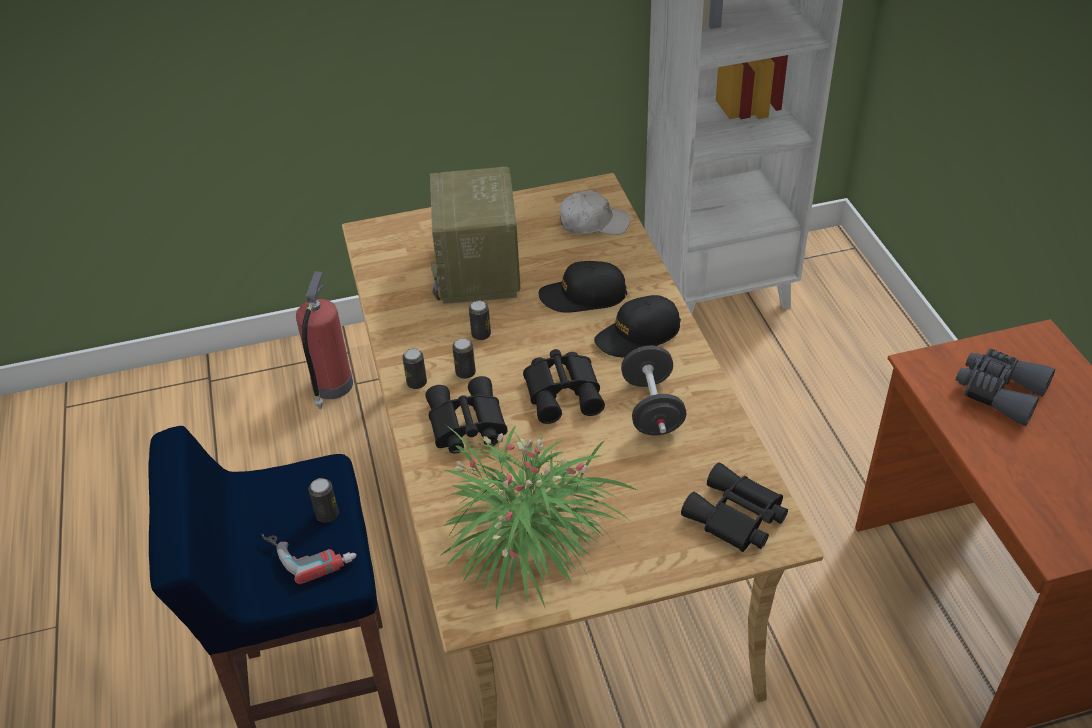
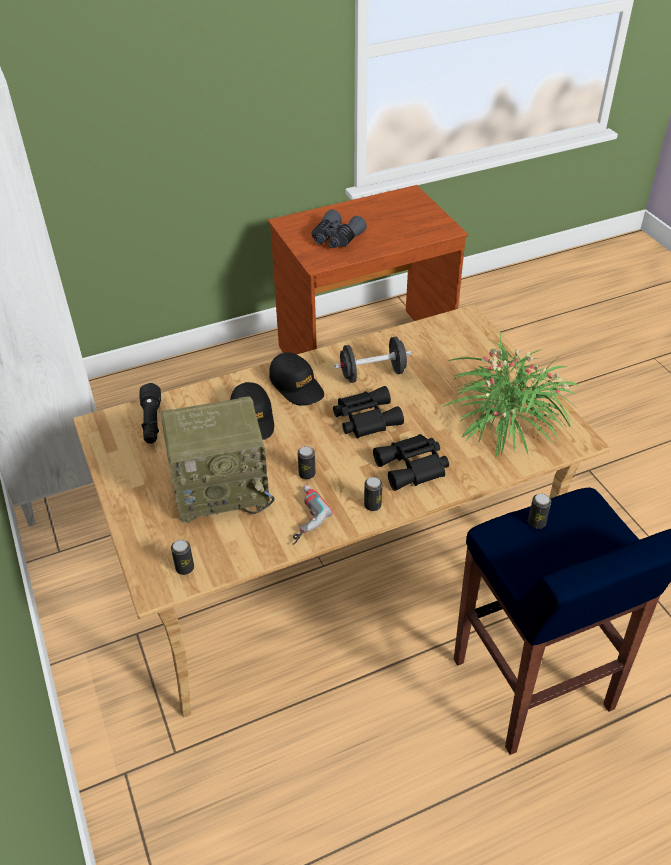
camera: 100 degrees left, 0 degrees up
power drill [262,534,357,584] -> power drill moved to [292,485,333,545]
fire extinguisher [296,271,353,409] -> none
can [452,338,476,379] -> can moved to [171,539,194,575]
white cap [559,190,630,235] -> black flashlight [139,383,161,444]
black binoculars [681,462,788,552] -> none

